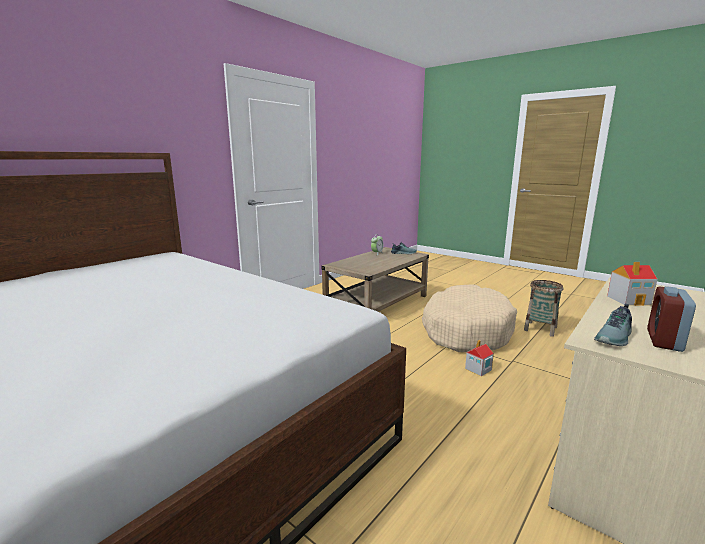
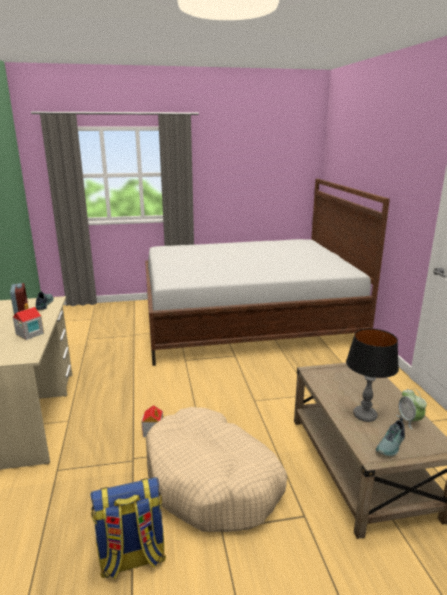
camera: 130 degrees right, 5 degrees up
basket [524,280,563,337] -> backpack [90,477,166,579]
none -> table lamp [346,328,399,422]

